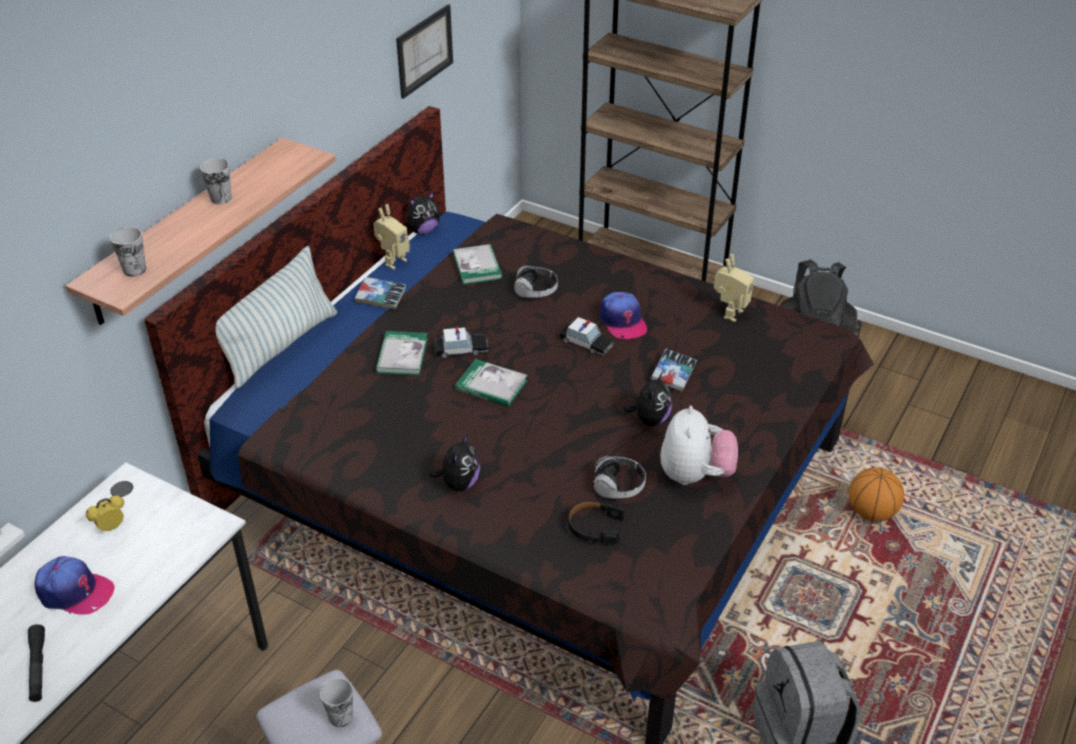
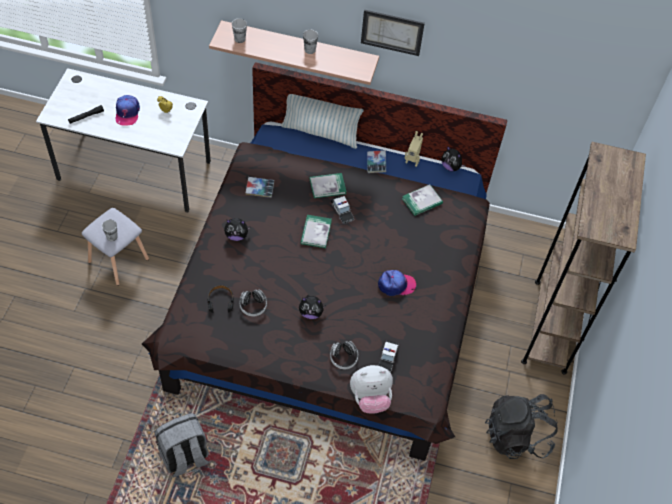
camera: 70 degrees right, 15 degrees up
picture [396,4,453,99] -> picture moved to [361,10,425,56]
headphones [514,266,558,297] -> headphones moved to [330,341,358,369]
toy car [559,317,614,355] -> toy car moved to [378,340,399,373]
cap [600,292,648,339] -> cap turned 150 degrees counterclockwise [378,270,416,296]
book [651,349,697,392] -> book moved to [245,177,274,198]
plush toy [660,406,738,485] -> plush toy moved to [350,365,393,414]
toy robot [714,254,754,322] -> none
basketball [849,467,904,522] -> none

